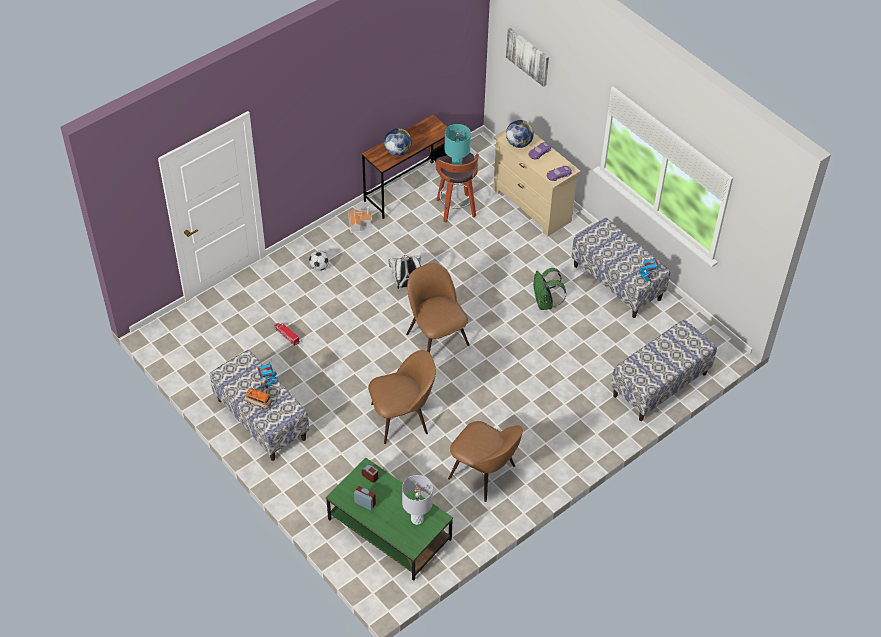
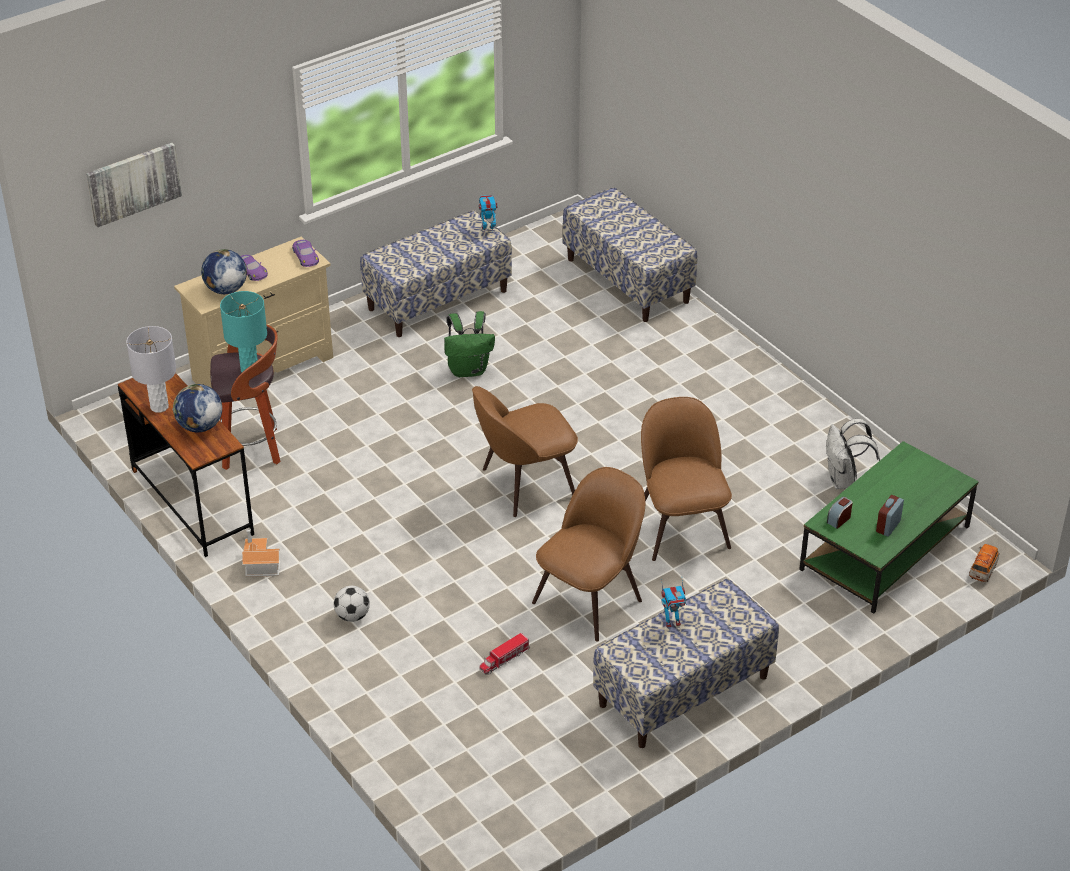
camera: 85 degrees left, 10 degrees down
toy car [244,388,272,409] -> toy car moved to [969,544,1000,582]
white backpack [388,255,421,289] -> white backpack moved to [826,419,880,489]
grey table lamp [402,475,433,525] -> grey table lamp moved to [126,326,176,413]
brown chair [448,421,523,502] -> brown chair moved to [532,467,645,642]

